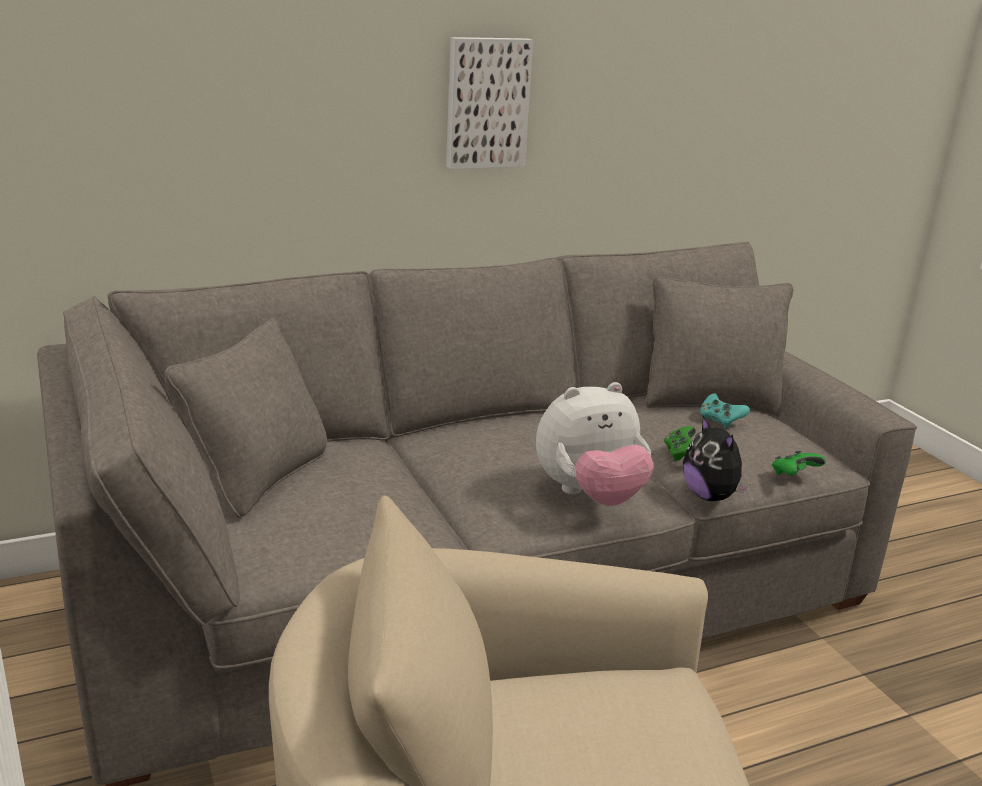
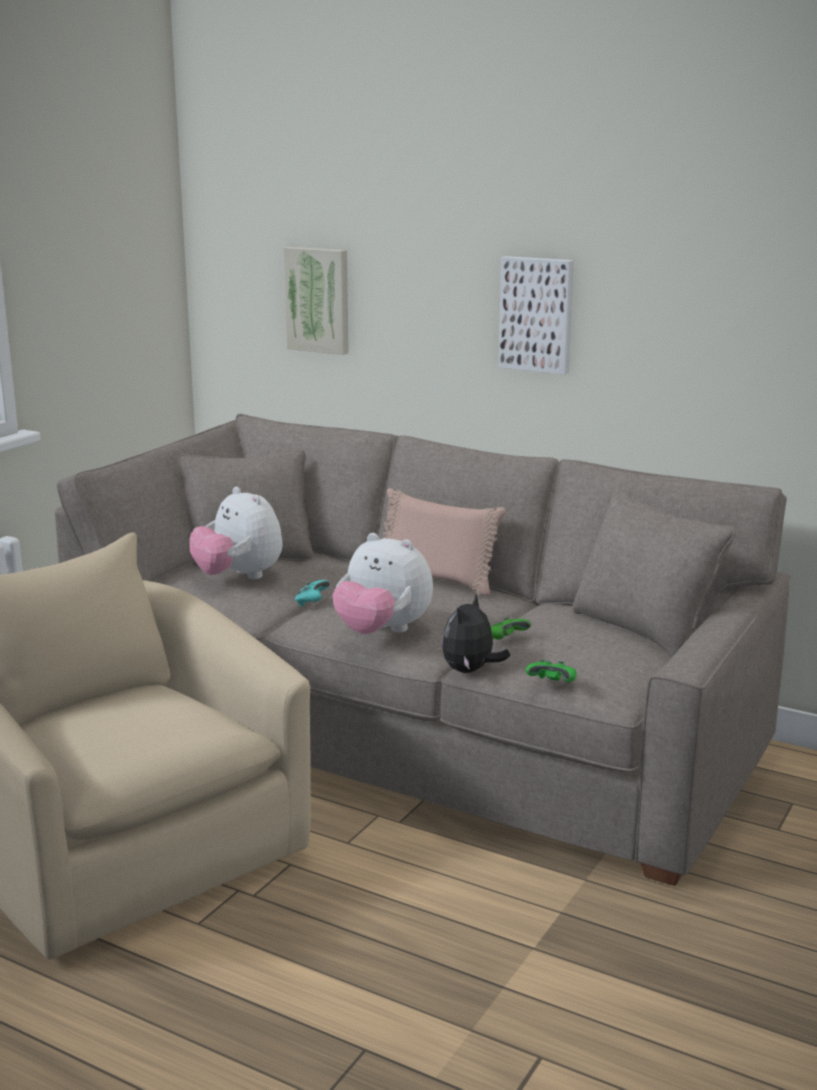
camera: 55 degrees right, 5 degrees down
turquoise game controller [700,393,750,428] -> turquoise game controller moved to [295,580,330,606]
none -> plush toy [189,487,282,579]
none -> picture [284,247,349,355]
none -> beige pillow [383,488,506,596]

